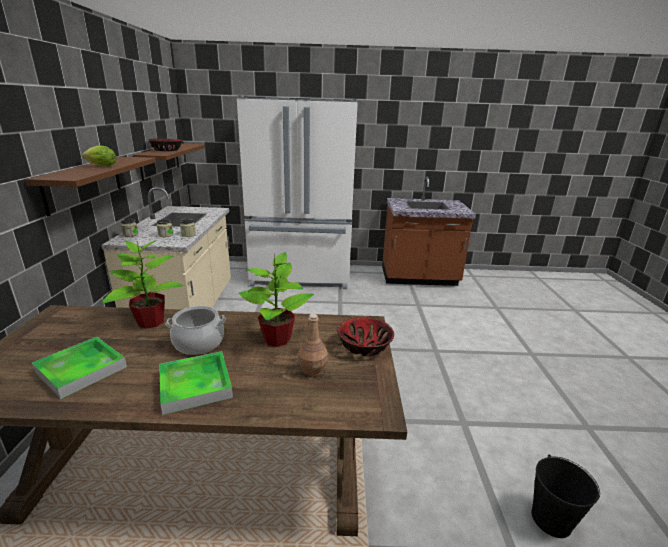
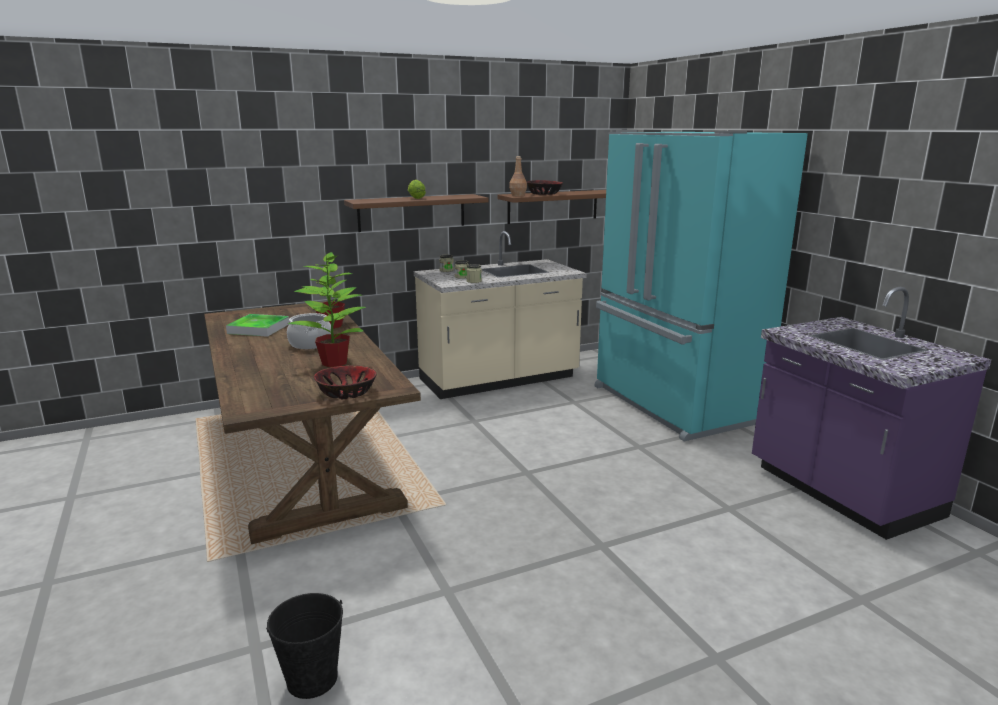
camera: 65 degrees right, 5 degrees down
tray [159,351,233,415] -> none
white fridge [236,95,358,289] -> turquoise fridge [594,130,808,441]
brown bottle [298,314,328,376] -> brown bottle moved to [509,156,527,196]
brown counter [382,177,476,286] -> purple counter [752,287,991,540]

